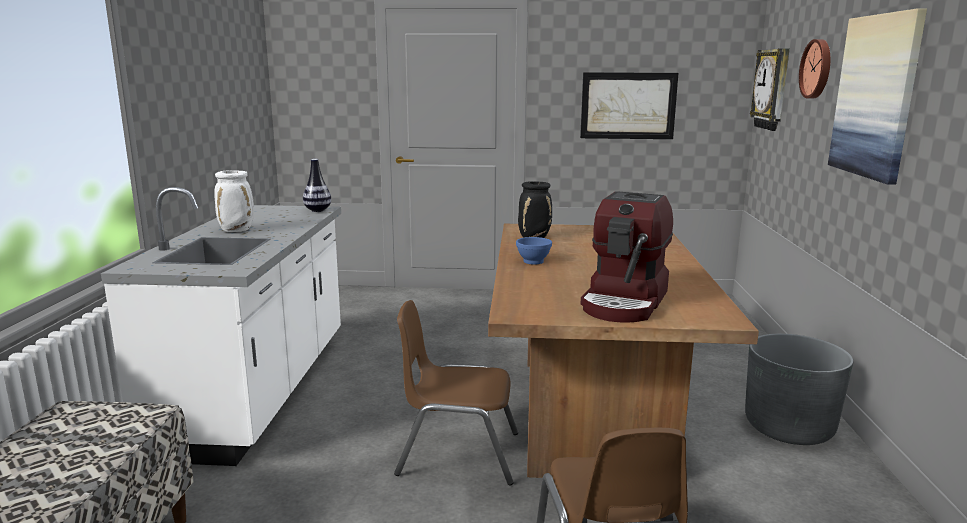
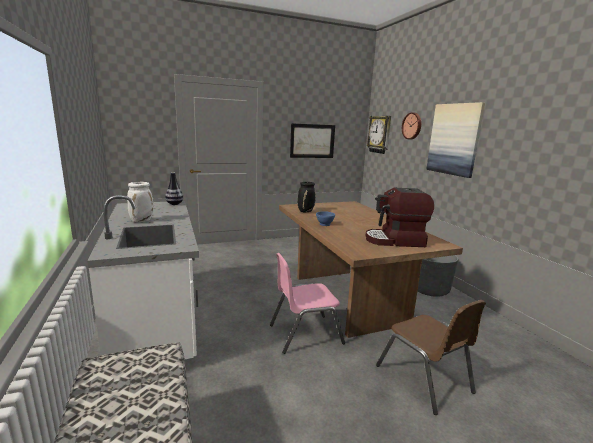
camera: 25 degrees left, 0 degrees up
brown chair [394,300,518,485] -> pink chair [270,253,345,354]
coffee machine [581,191,673,323] -> coffee machine turned 90 degrees clockwise [365,188,434,247]

